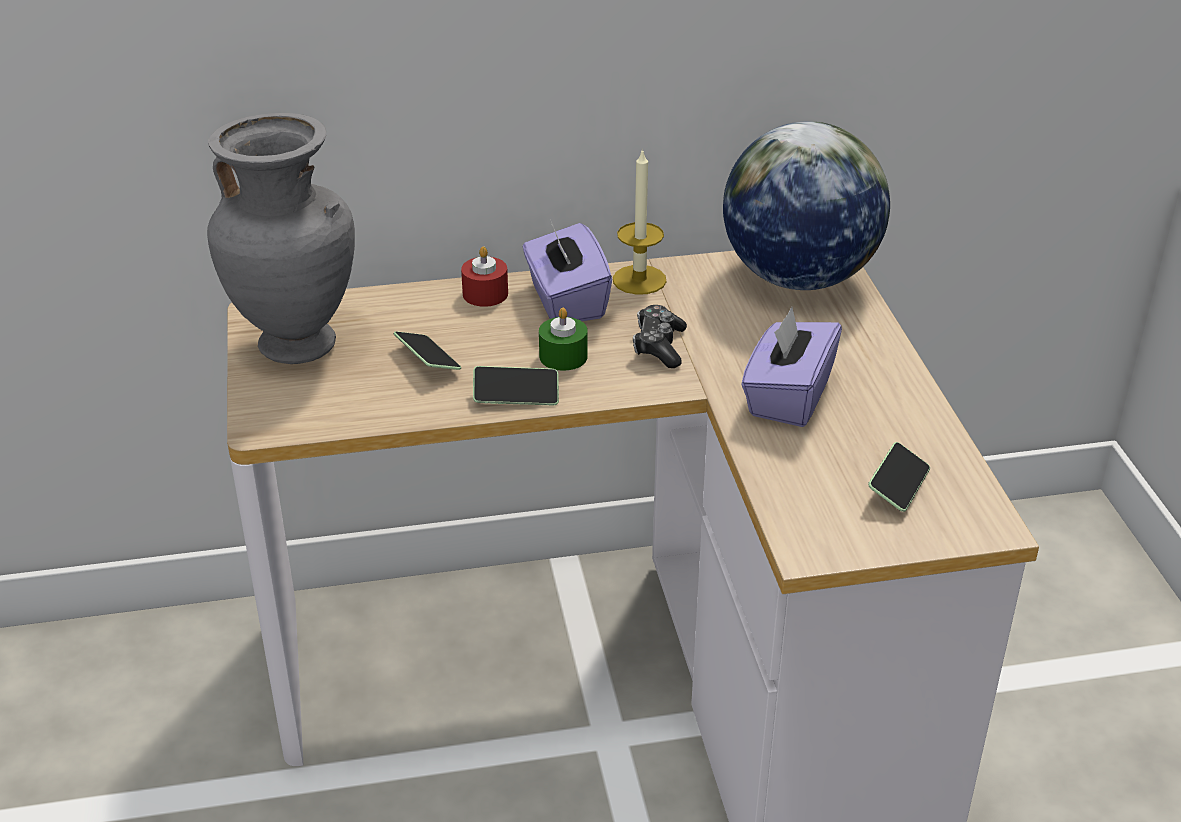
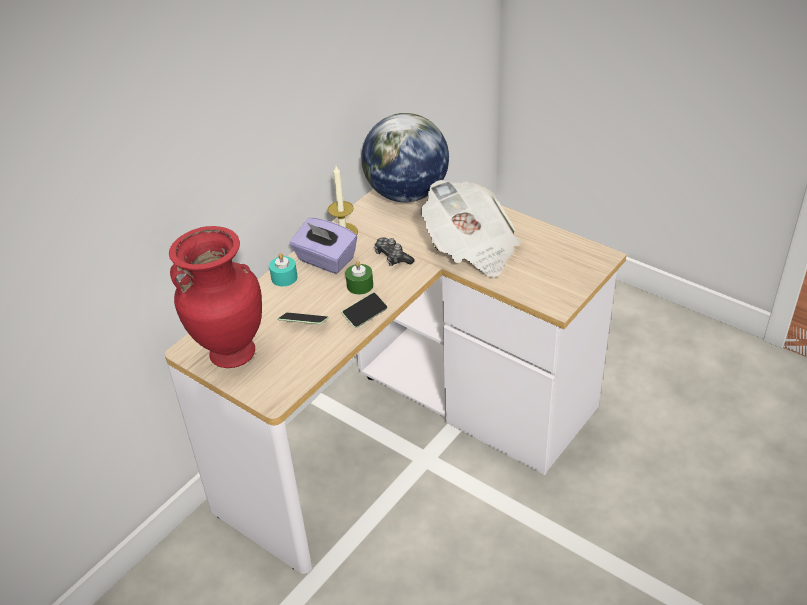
camera: 40 degrees left, 5 degrees up
grey vase [207,113,355,364] -> red vase [169,226,262,368]
red candle [461,246,508,307] -> turquoise candle [269,253,298,287]
purple tissue box [741,307,842,427] -> newspaper [421,180,521,278]
phone [868,442,930,512] -> none

